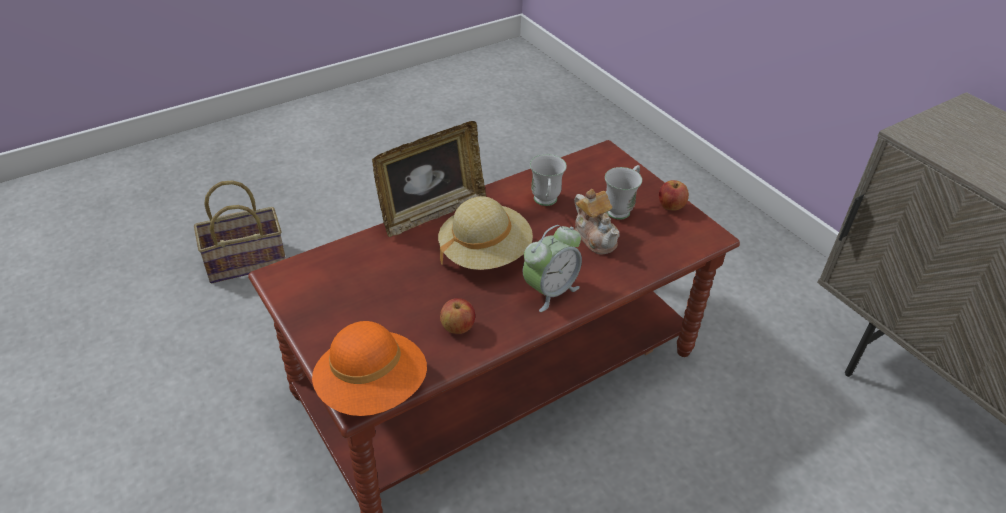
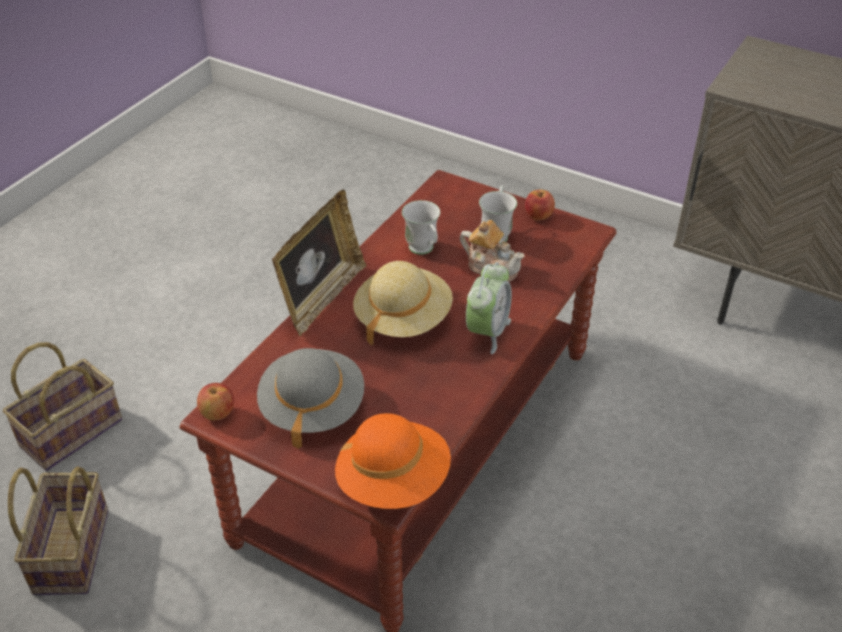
camera: 25 degrees left, 0 degrees up
apple [440,298,475,334] -> apple moved to [197,383,234,421]
none -> basket [8,467,109,595]
none -> grey hat [257,348,364,449]

